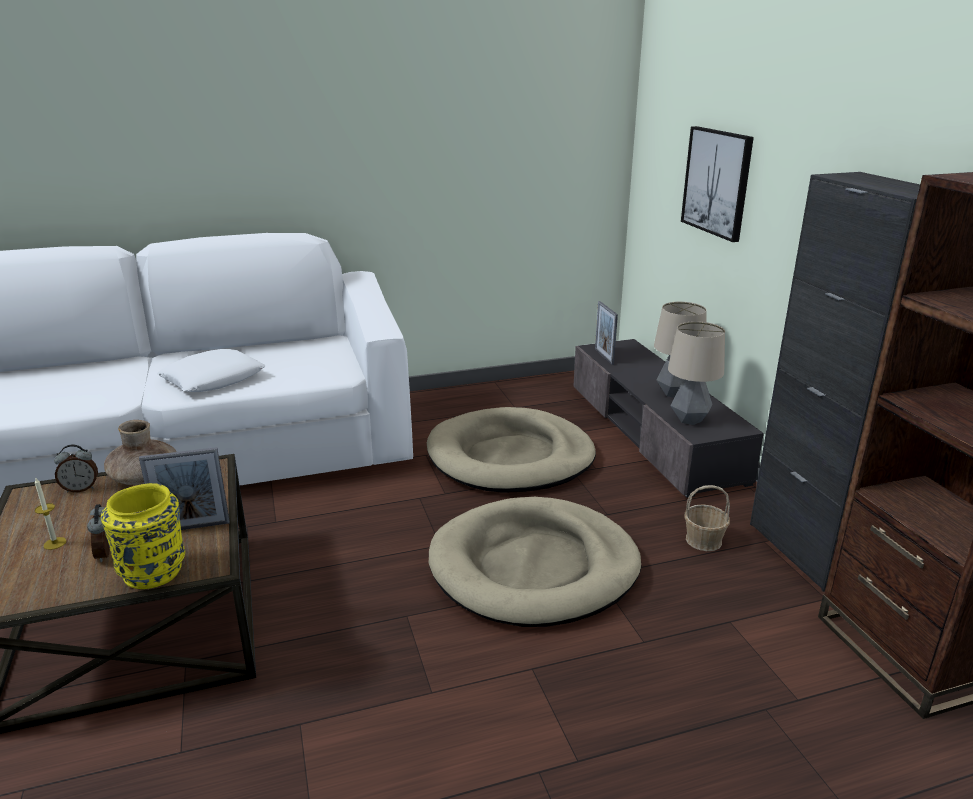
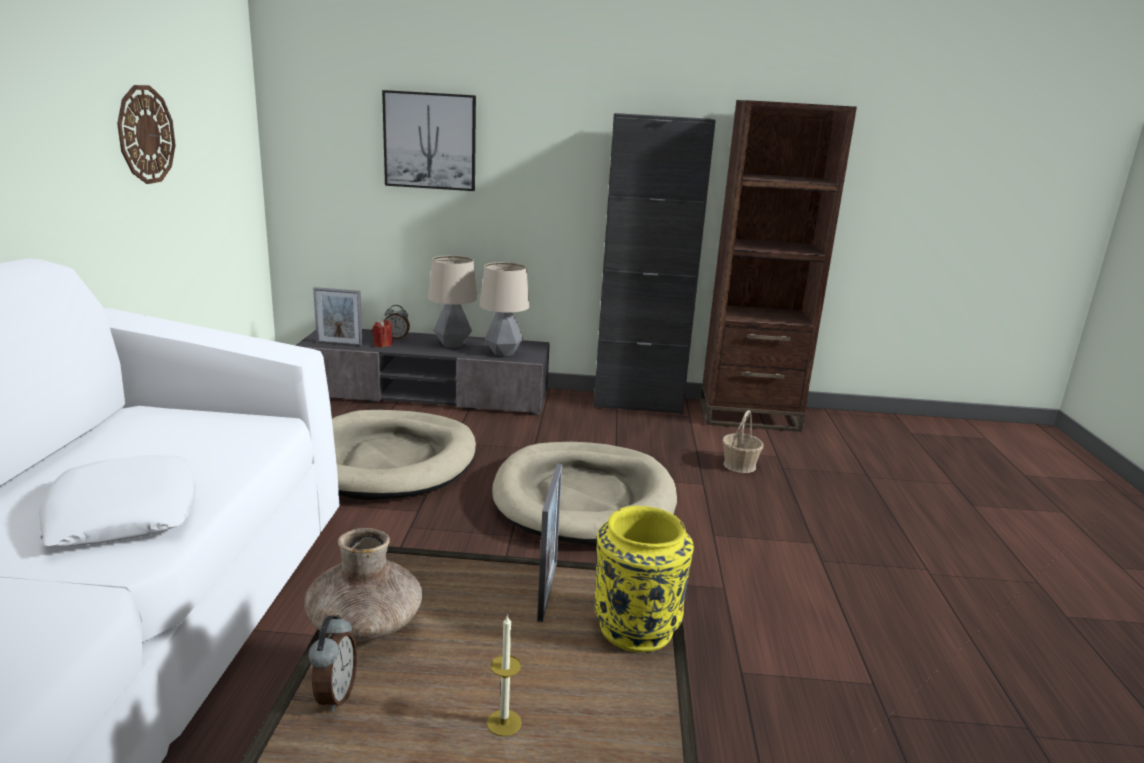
camera: 70 degrees left, 5 degrees down
alarm clock [87,504,110,562] -> alarm clock moved to [384,305,410,339]
basket [684,485,730,551] -> basket moved to [722,410,763,473]
none -> wall clock [117,85,176,184]
none -> red candle [372,320,393,347]

